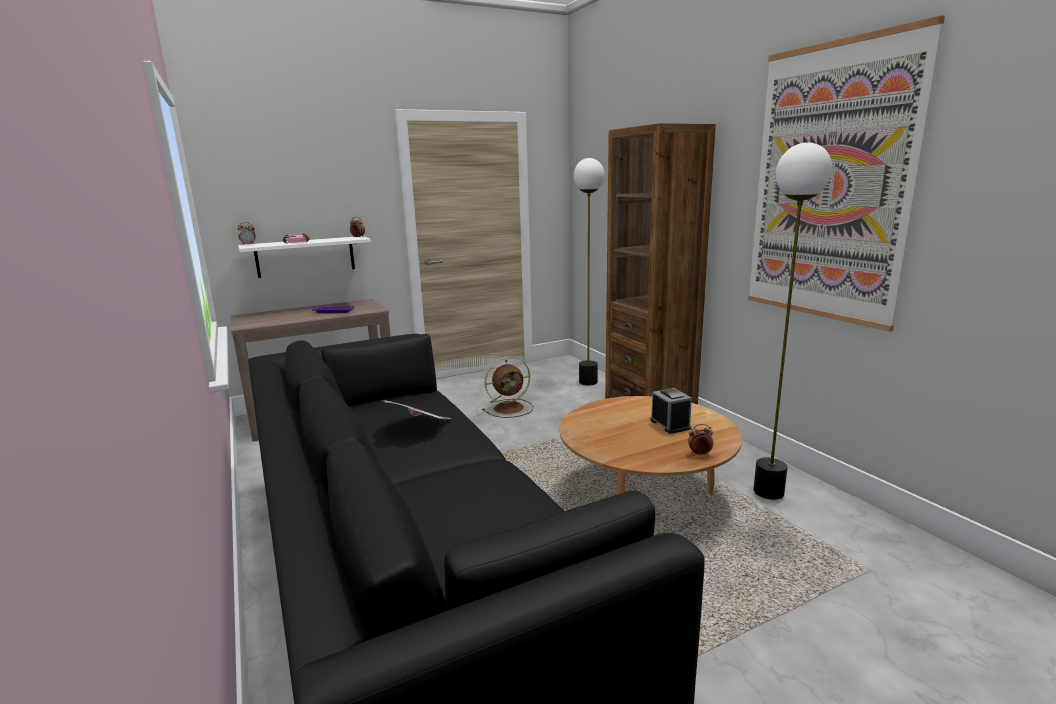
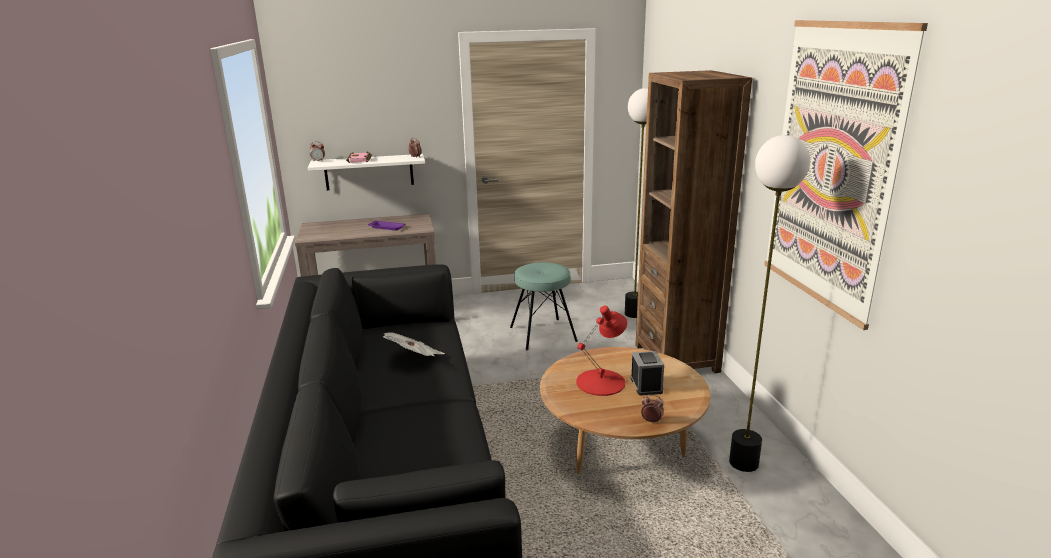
camera: 15 degrees right, 5 degrees up
brown fan [482,356,533,418] -> turquoise stool [510,262,578,350]
none -> red table lamp [576,306,627,396]

